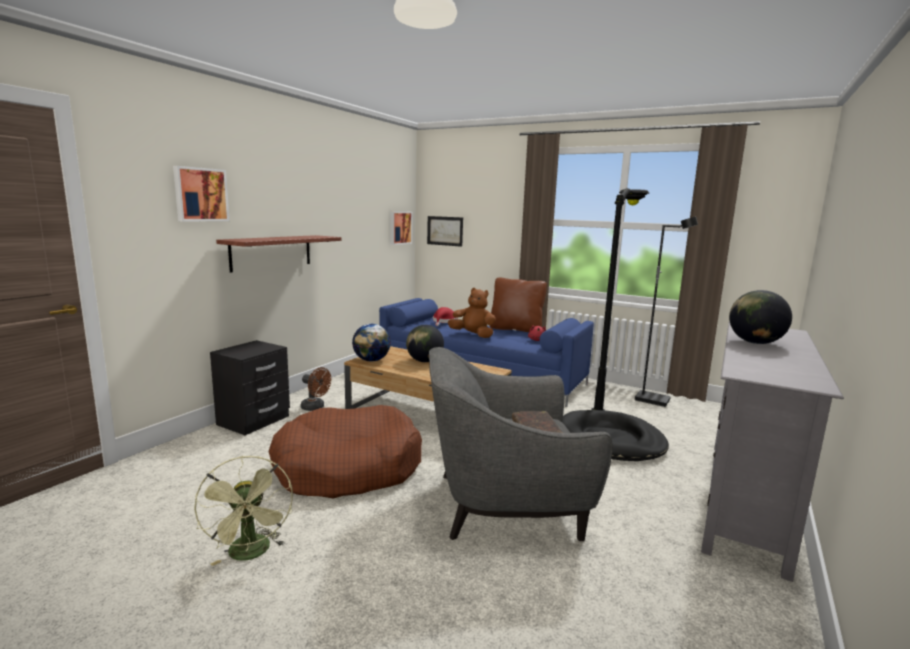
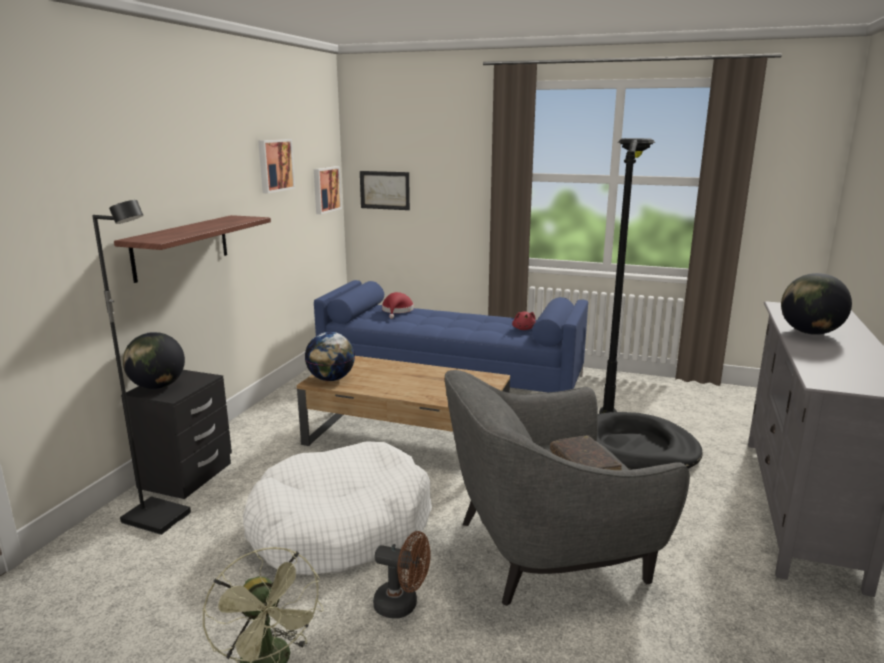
camera: 10 degrees left, 5 degrees up
picture [173,166,230,222] -> picture moved to [258,139,295,193]
brown dog bed [269,405,422,499] -> white dog bed [243,441,432,575]
brown fan [301,367,331,411] -> brown fan moved to [373,531,431,618]
globe [406,325,444,362] -> globe moved to [123,332,185,389]
brown plush toy [448,288,496,338] -> none
brown pillow [489,278,547,332] -> none
black floor lamp [635,217,698,407] -> black floor lamp moved to [92,200,191,535]

